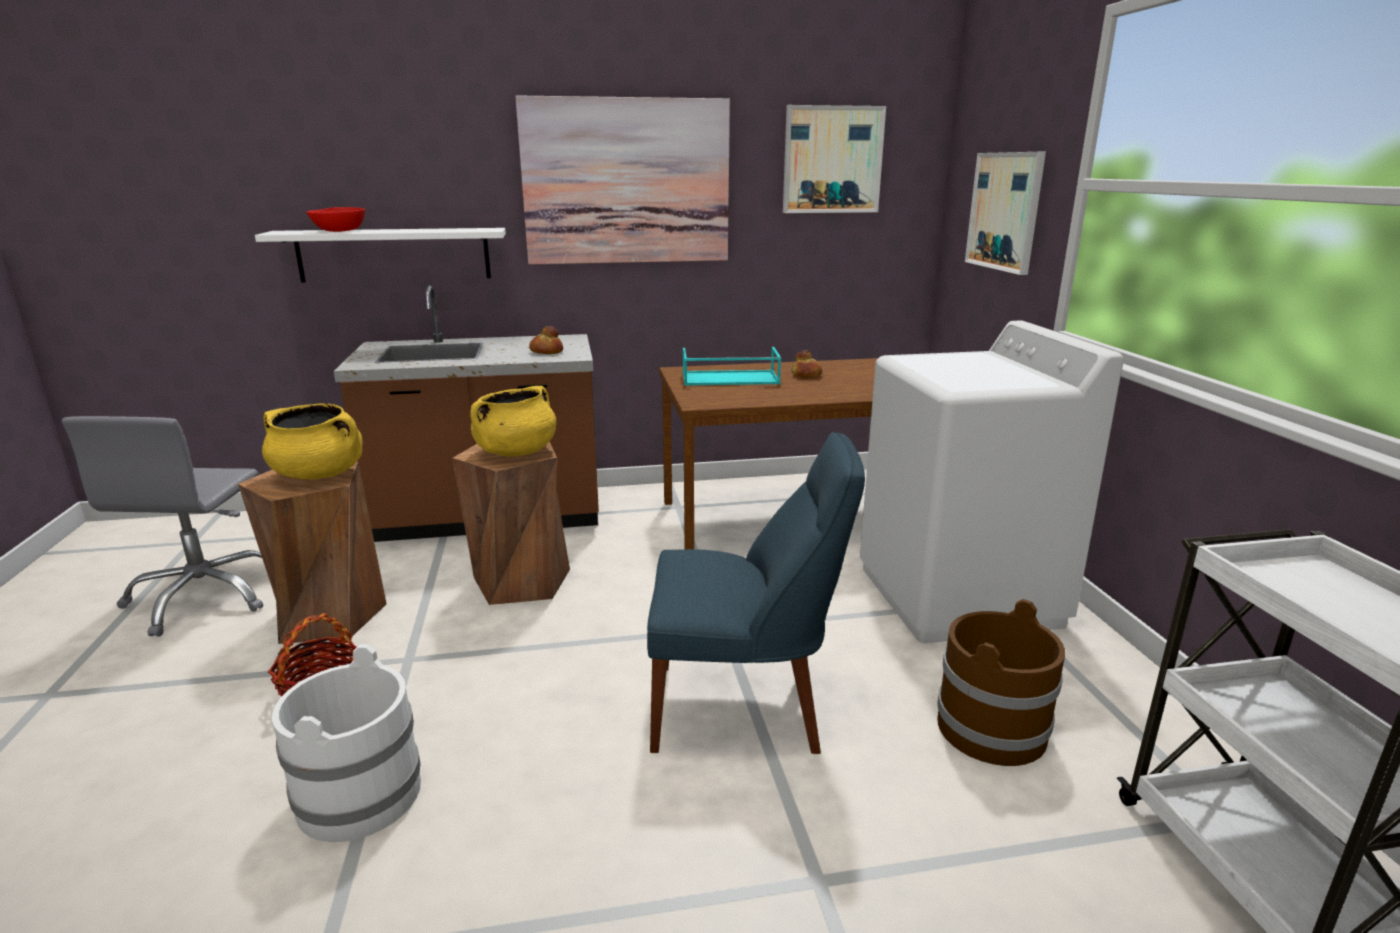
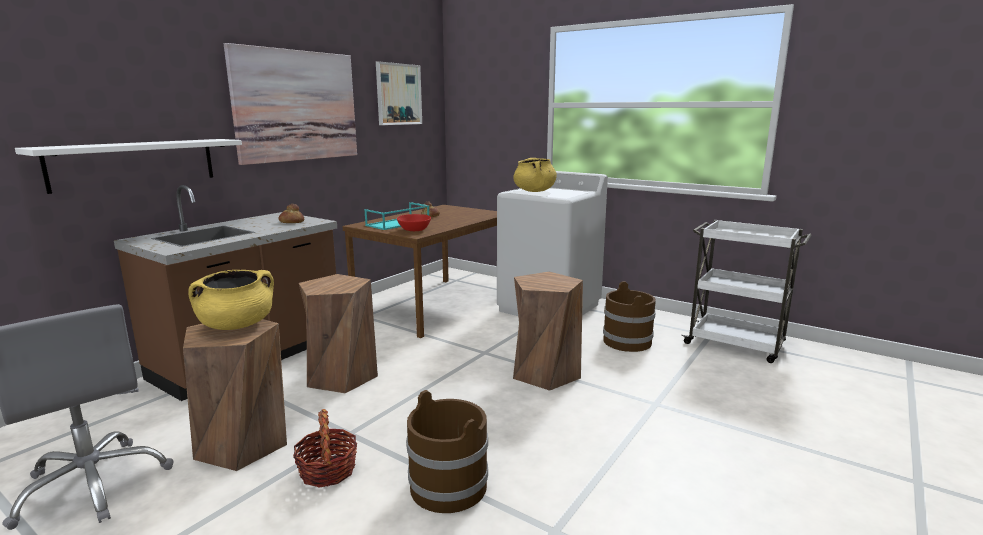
camera: 45 degrees left, 5 degrees down
white bucket [272,644,421,842] -> brown bucket [406,390,488,513]
red bowl [306,207,365,232] -> red bowl moved to [397,214,431,231]
yellow cooking pot [470,386,556,457] -> yellow cooking pot moved to [513,158,557,192]
blue chair [647,432,865,754] -> brown stool [513,271,583,391]
picture [965,152,1046,275] -> none

